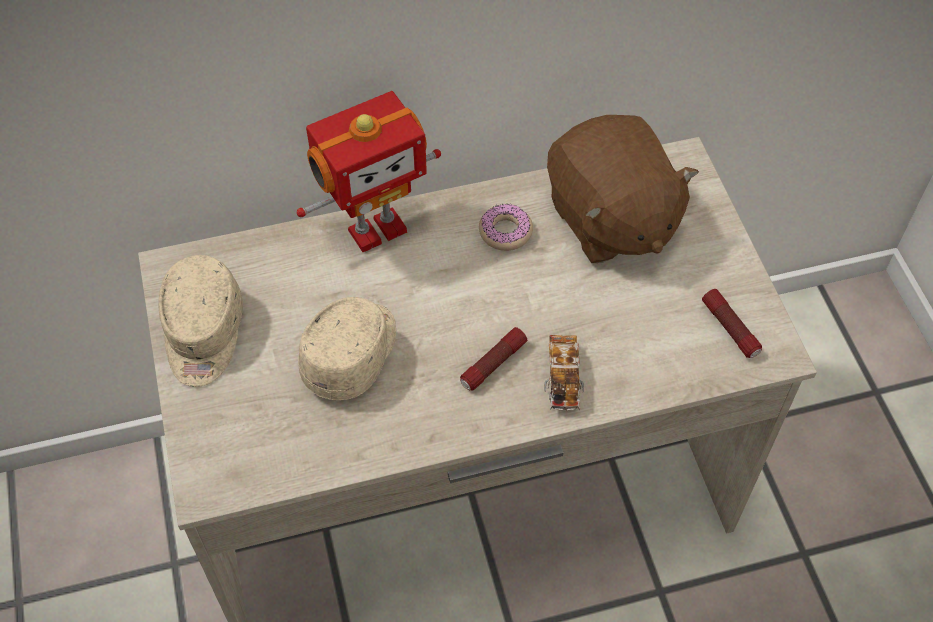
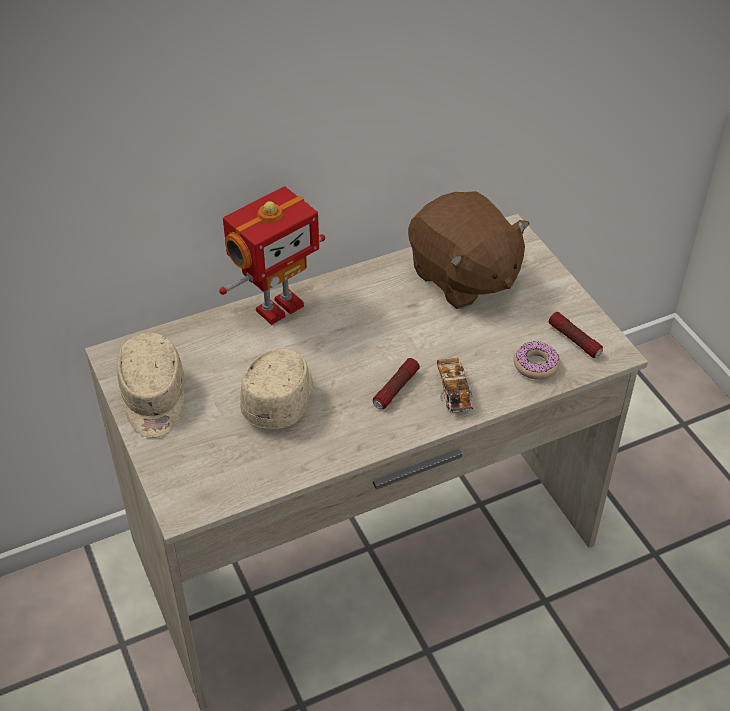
camera: 10 degrees left, 10 degrees down
donut [479,203,533,251] -> donut moved to [513,341,560,380]

